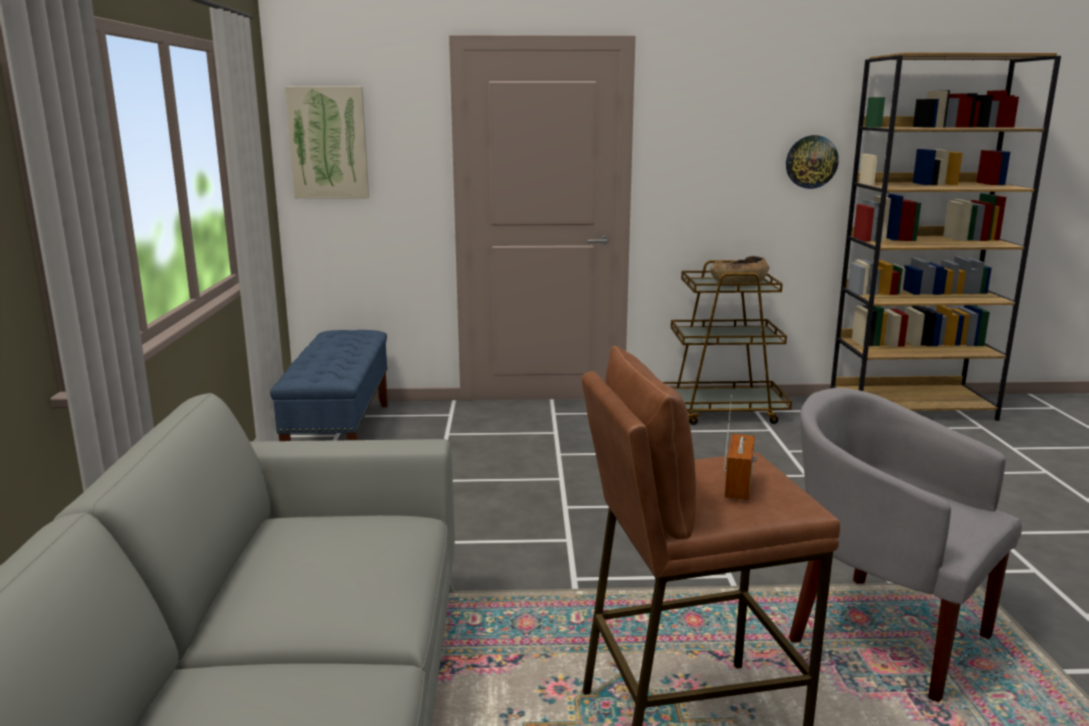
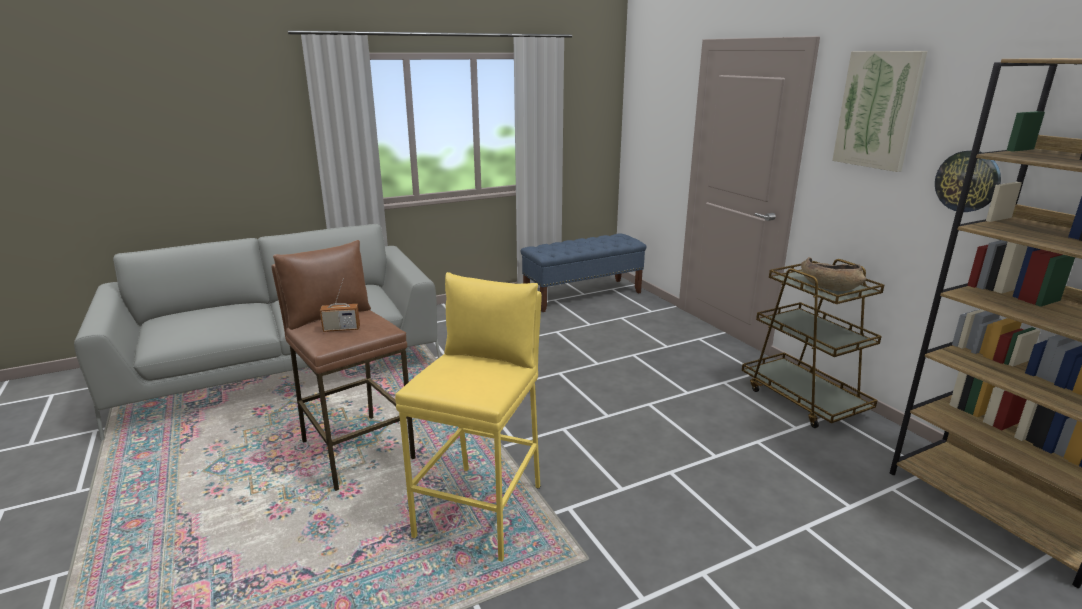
camera: 65 degrees right, 5 degrees up
picture [285,87,369,198] -> picture moved to [832,51,927,172]
grey armchair [789,388,1022,702] -> yellow stool [395,272,542,562]

